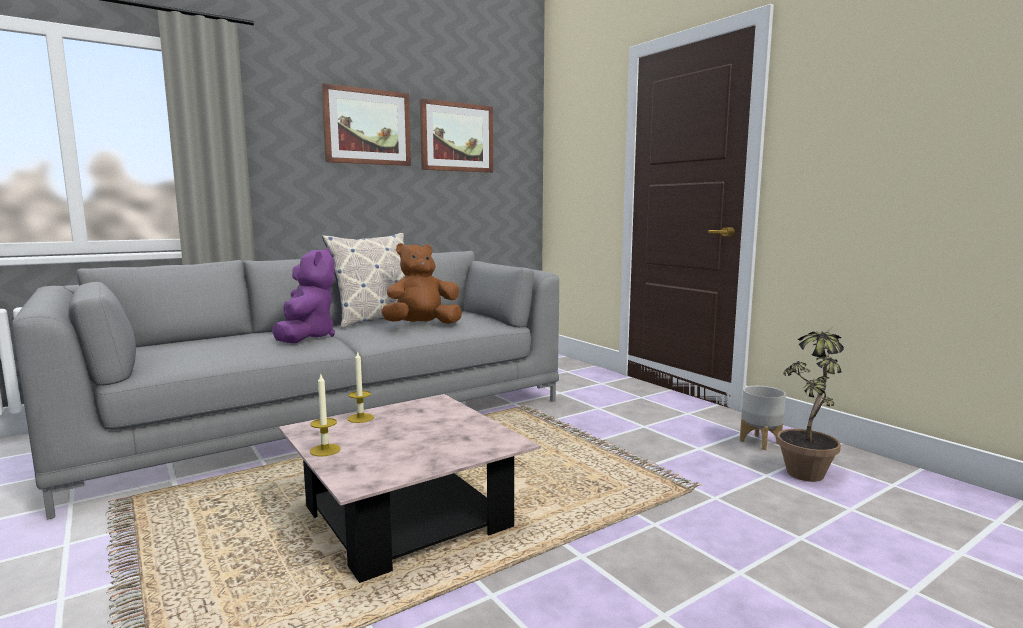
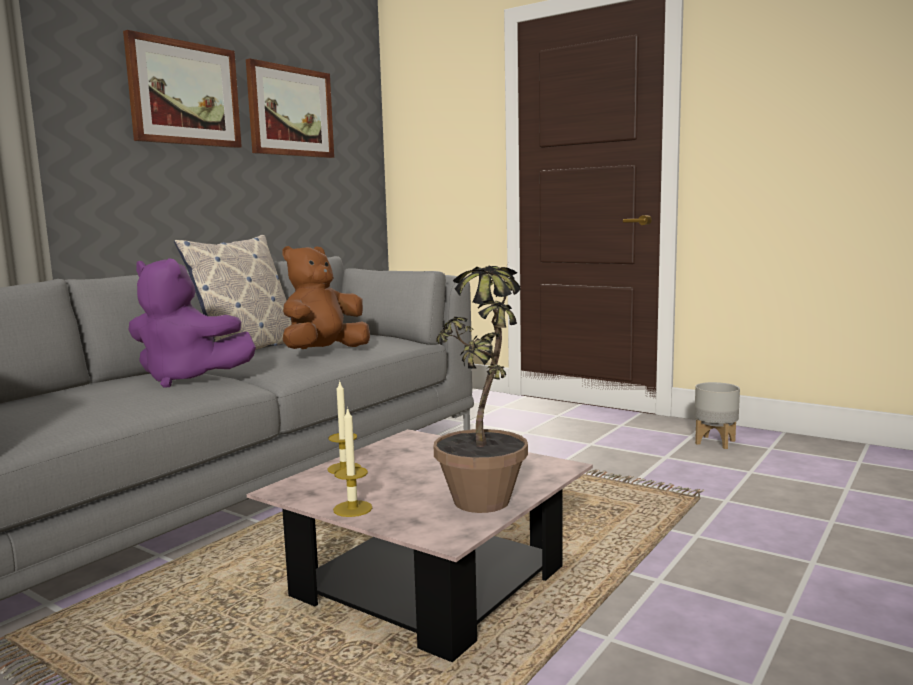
camera: 20 degrees left, 0 degrees up
purple plush toy [272,247,335,343] -> purple plush toy turned 135 degrees clockwise [129,258,256,388]
potted plant [777,331,844,482] -> potted plant moved to [434,266,528,513]

